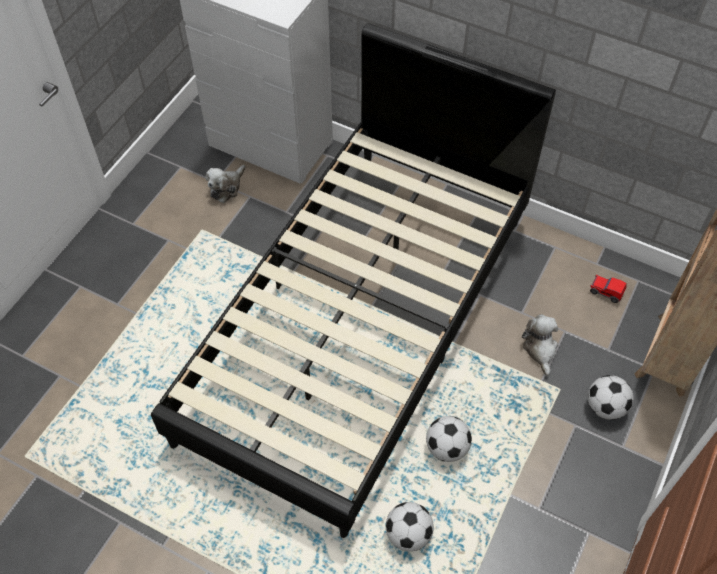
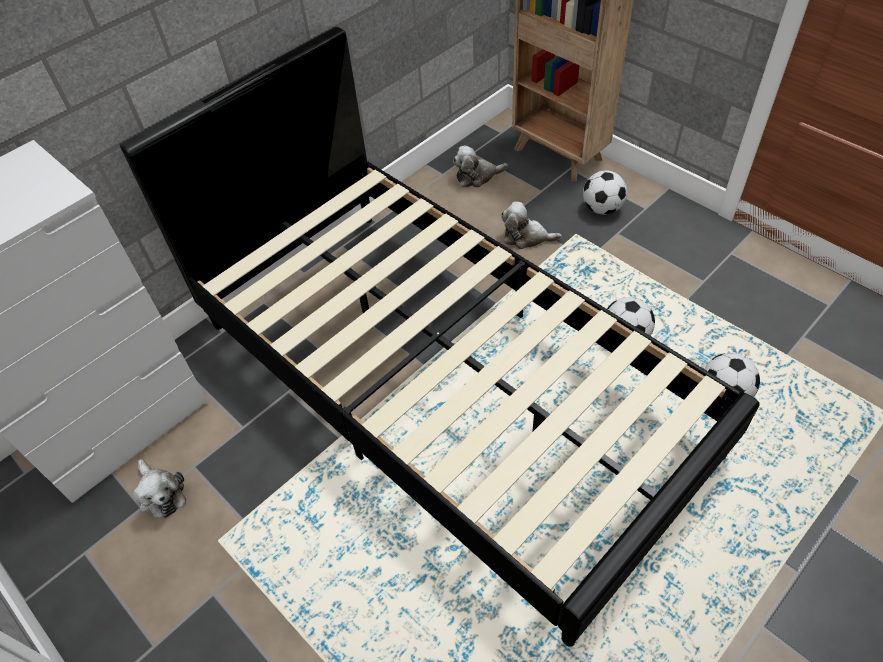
camera: 70 degrees left, 5 degrees down
toy car [590,275,626,303] -> plush toy [453,146,508,187]

